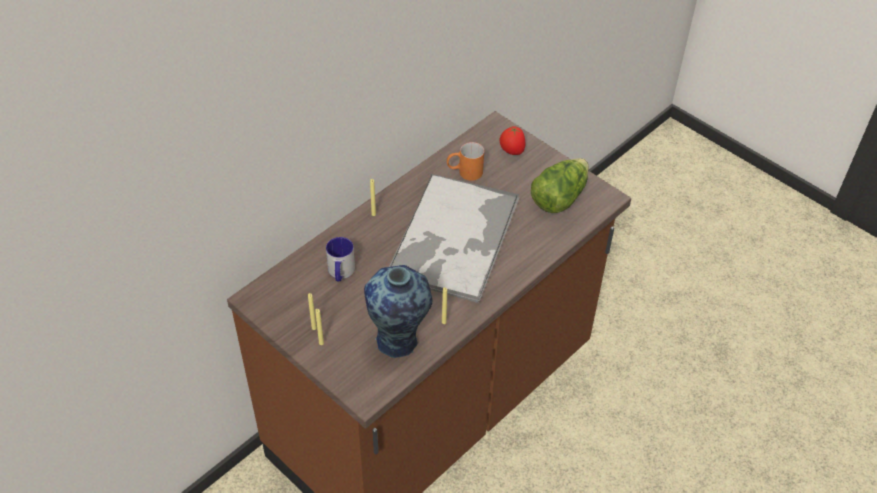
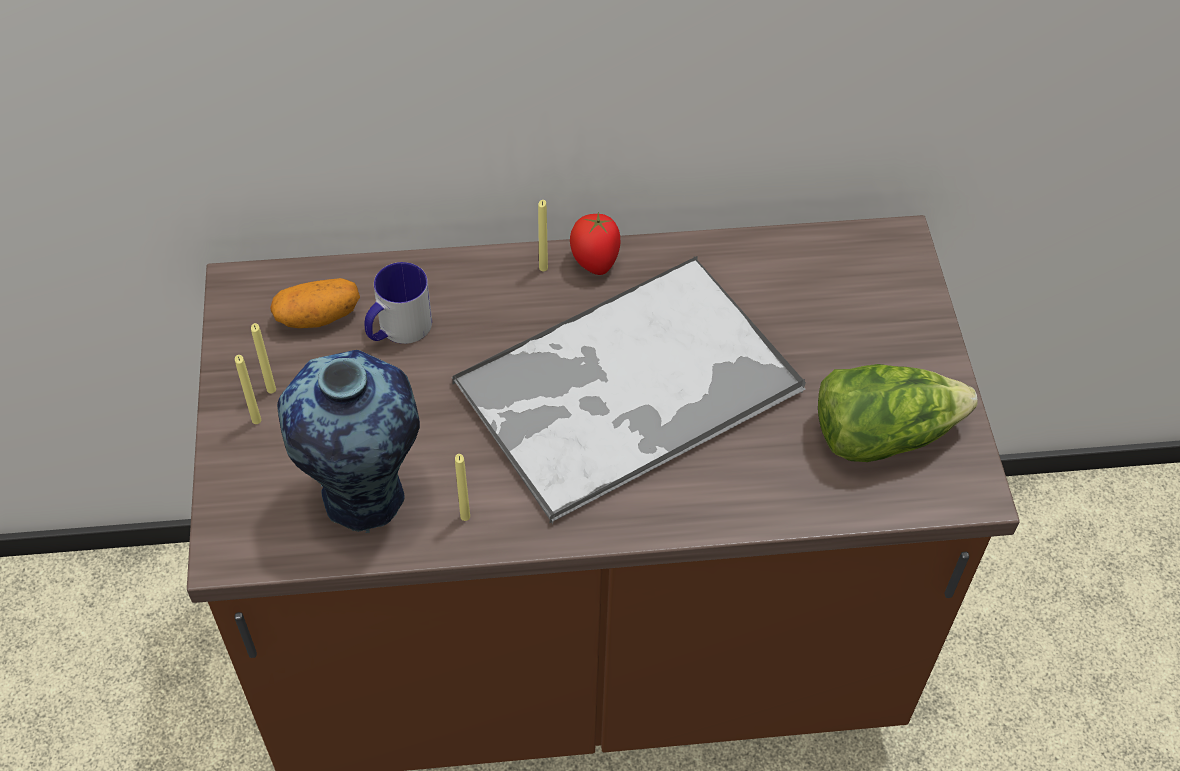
camera: 40 degrees right, 5 degrees up
orange mug [447,142,484,181] -> none
tomato [500,126,525,155] -> tomato moved to [570,212,620,275]
none -> potato [270,278,360,328]

